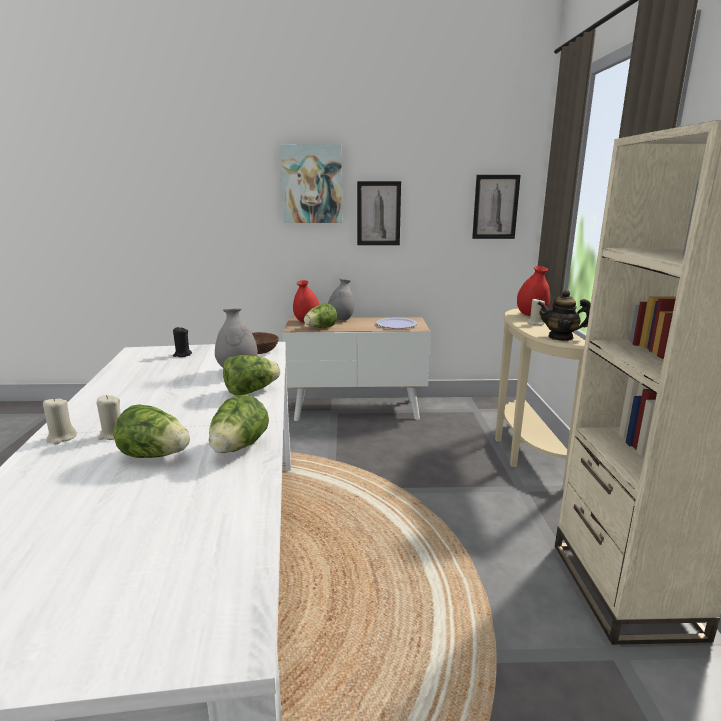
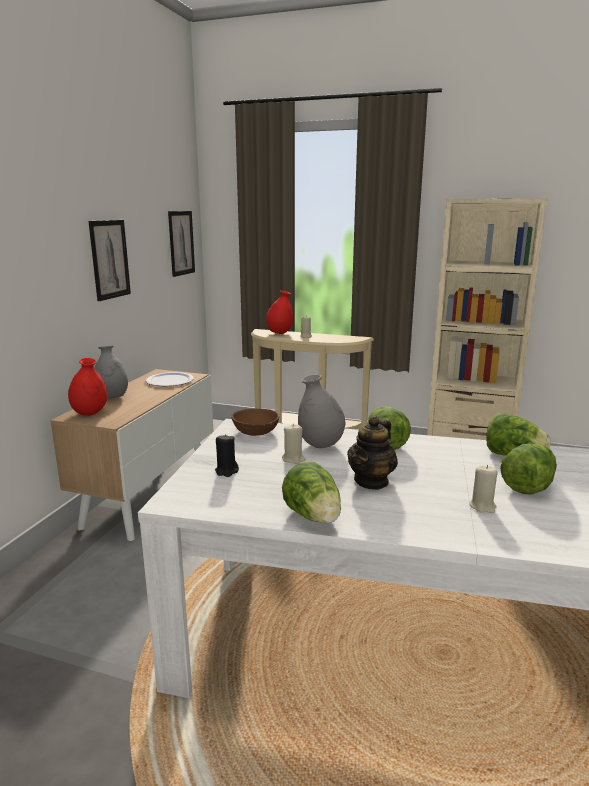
camera: 70 degrees left, 0 degrees up
beige candle [43,397,77,445] -> beige candle moved to [282,424,306,464]
picture [280,144,342,223] -> none
lettuce [304,303,337,328] -> lettuce moved to [282,461,341,523]
teapot [537,290,591,341] -> teapot moved to [347,416,398,490]

